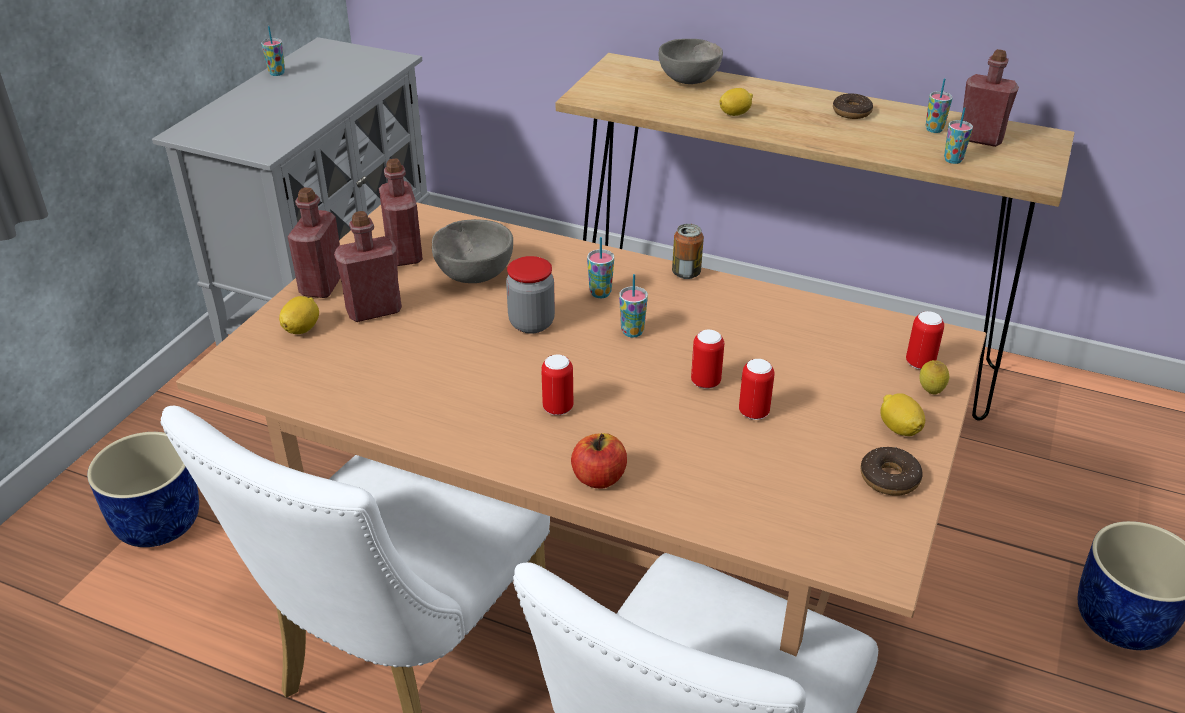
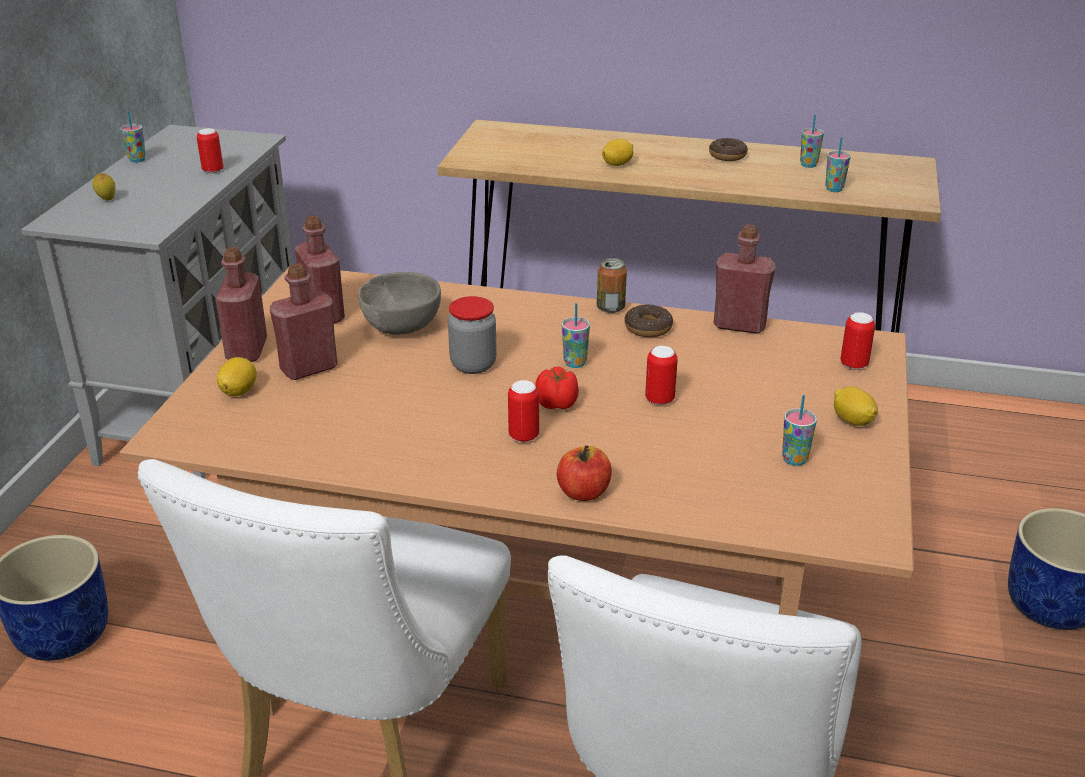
camera: 10 degrees left, 5 degrees down
cup [587,237,614,298] -> cup moved to [782,395,817,466]
grey bowl [659,39,723,84] -> none
can [739,359,775,420] -> can moved to [197,128,223,173]
donut [861,447,923,496] -> donut moved to [624,304,673,337]
lemon [919,360,949,394] -> lemon moved to [92,173,116,200]
red bottle [961,49,1019,147] -> red bottle moved to [714,224,776,334]
none -> tomato [535,366,579,409]

